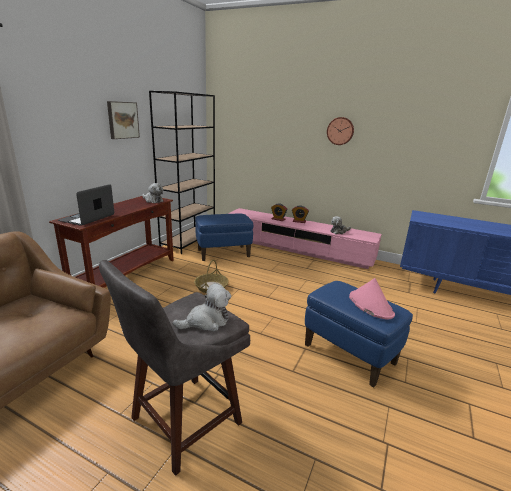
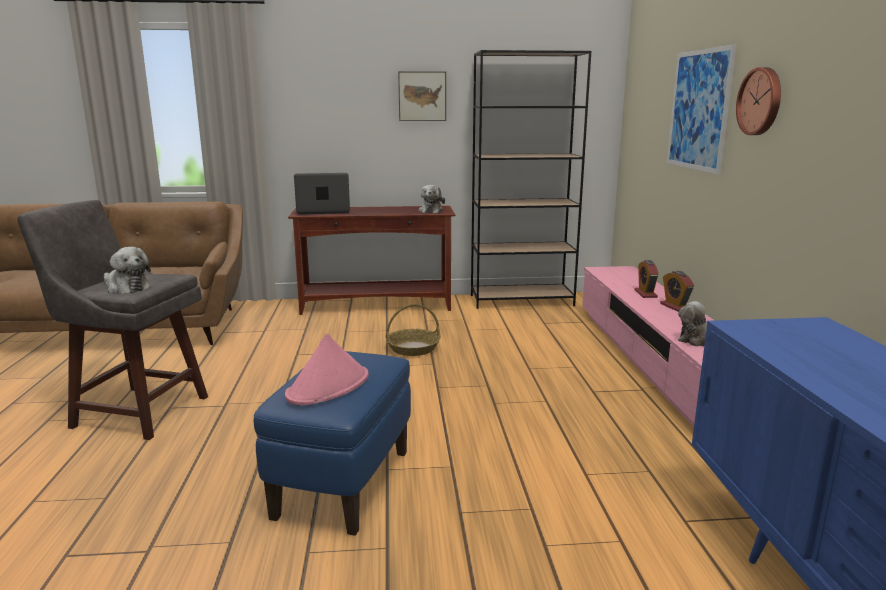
camera: 60 degrees right, 5 degrees down
blue ottoman [195,214,253,261] -> none
none -> picture [667,44,737,174]

